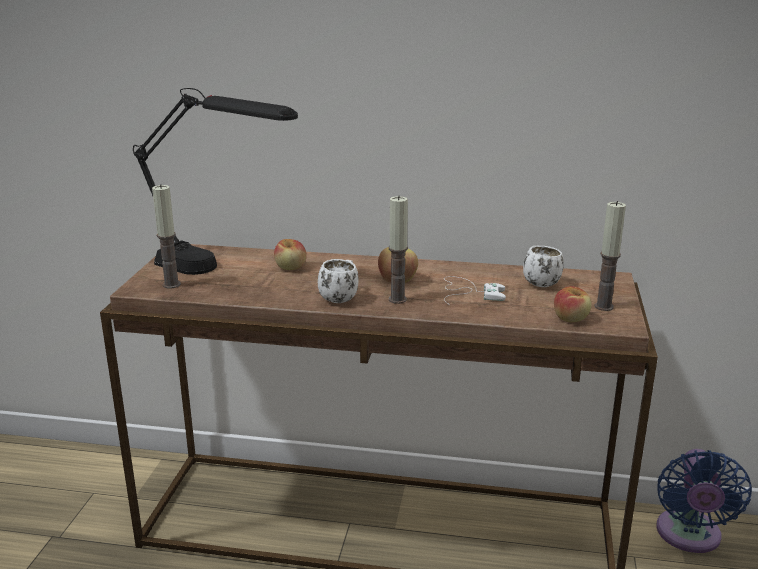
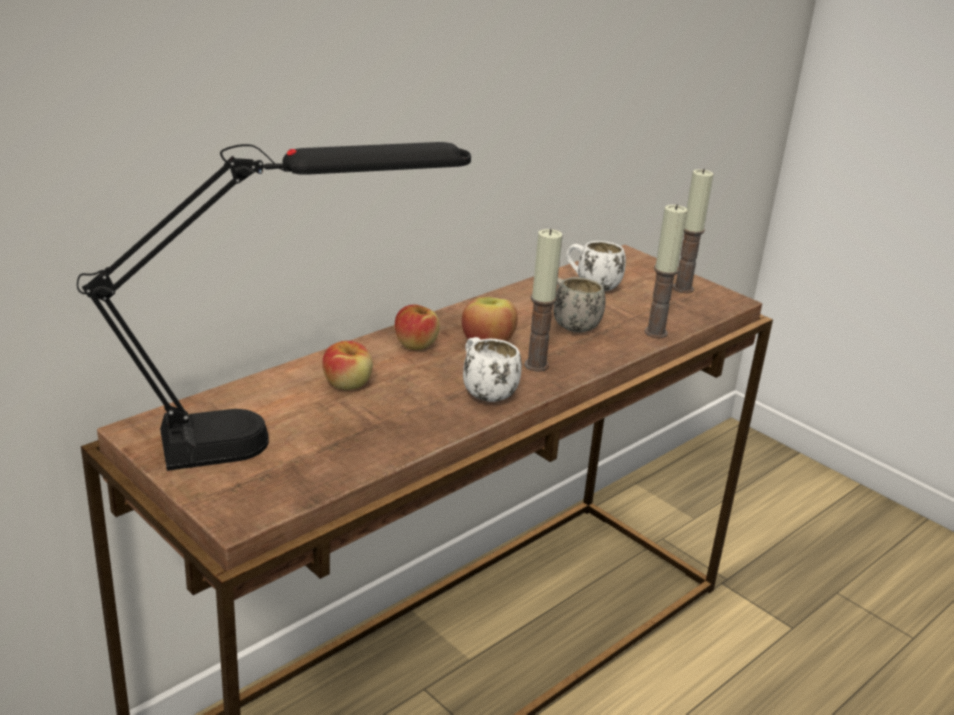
camera: 55 degrees left, 5 degrees up
candle [152,184,181,289] -> candle moved to [645,204,687,338]
white game controller [444,276,506,305] -> white mug [553,277,605,333]
apple [554,286,592,322] -> apple moved to [395,304,440,350]
blue fan [656,449,752,553] -> none

